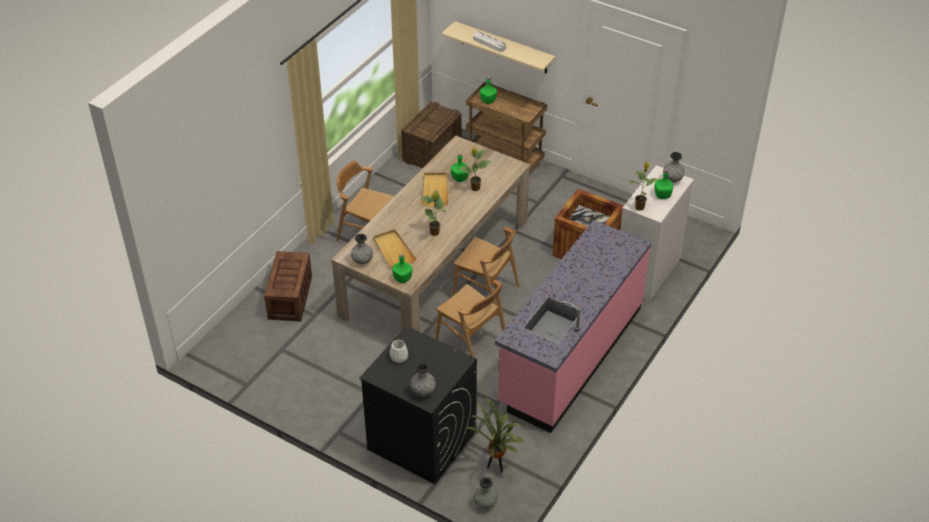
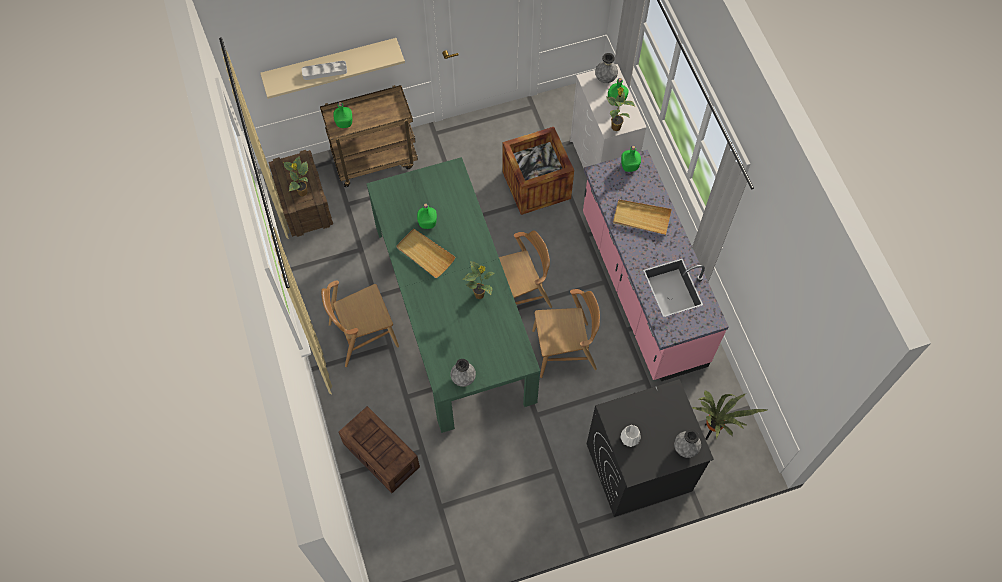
camera: 50 degrees left, 20 degrees up
beige dining table [331,135,530,332] -> green dining table [366,157,541,433]
beige tray [373,230,416,269] -> beige tray moved to [613,199,672,235]
green bottle [392,253,412,283] -> green bottle moved to [621,146,641,172]
potted plant [459,148,491,191] -> potted plant moved to [283,156,308,196]
grey vase [474,477,498,509] -> none

